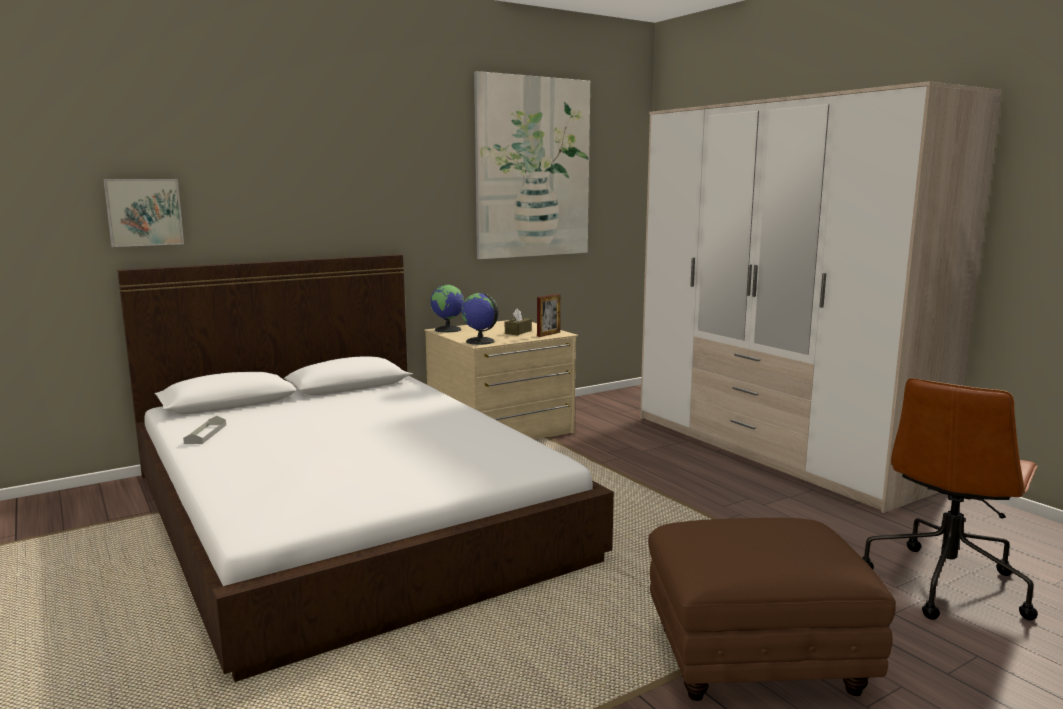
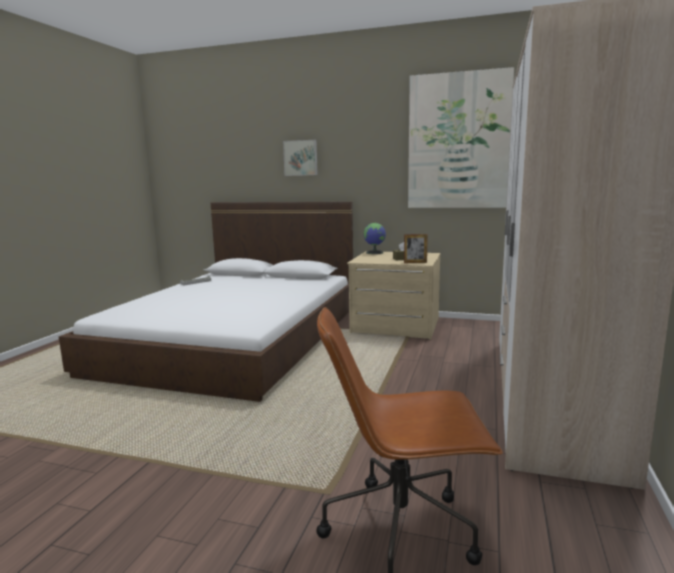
camera: 50 degrees right, 0 degrees up
picture [103,179,184,247] -> picture moved to [283,140,318,176]
globe [461,293,499,345] -> none
brown ottoman [648,518,896,701] -> none

